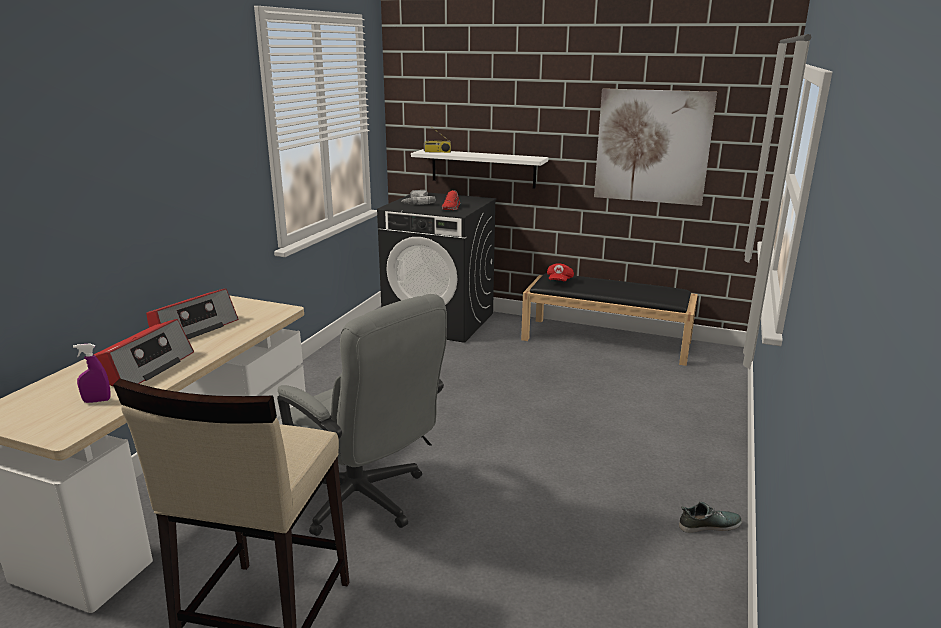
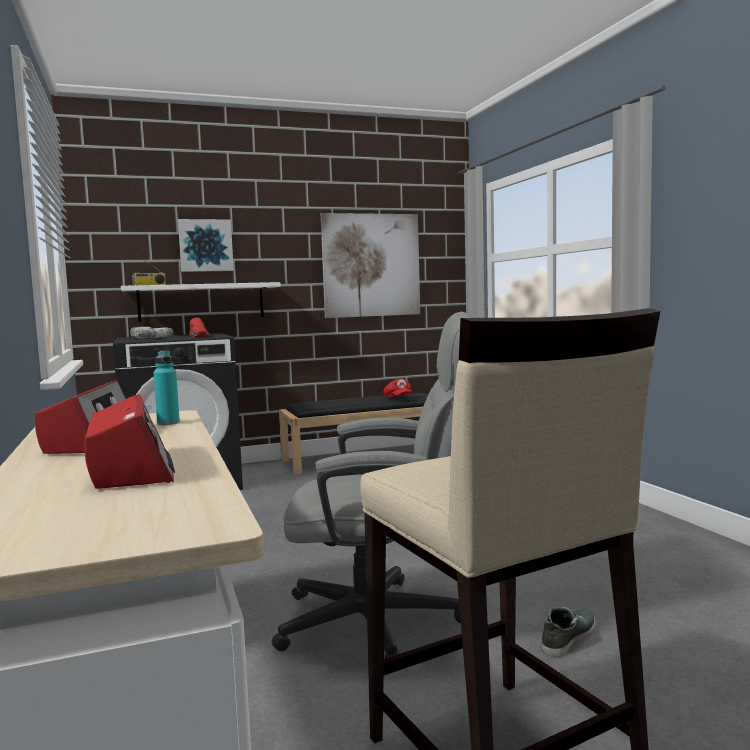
camera: 40 degrees left, 15 degrees down
purple spray bottle [73,343,111,403] -> none
red cap [547,263,574,281] -> red cap moved to [383,379,413,398]
shoe [679,502,742,533] -> shoe moved to [542,607,596,657]
none -> turquoise bottle [154,350,180,425]
none -> picture [178,219,234,272]

